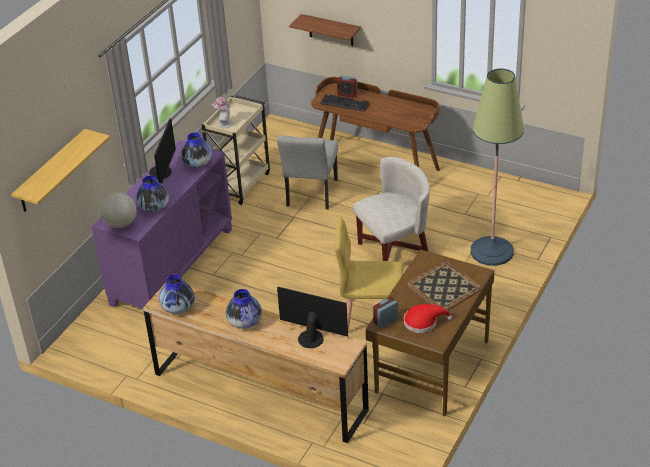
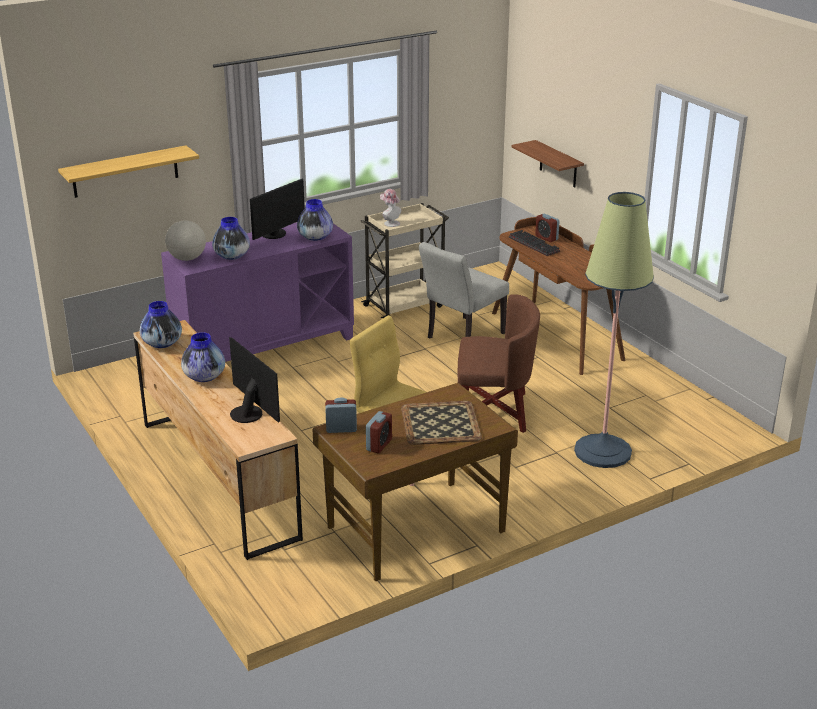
camera: 30 degrees right, 10 degrees down
white armchair [353,157,430,261] -> brown armchair [457,294,540,433]
red hat [404,304,452,333] -> alarm clock [366,411,392,453]

